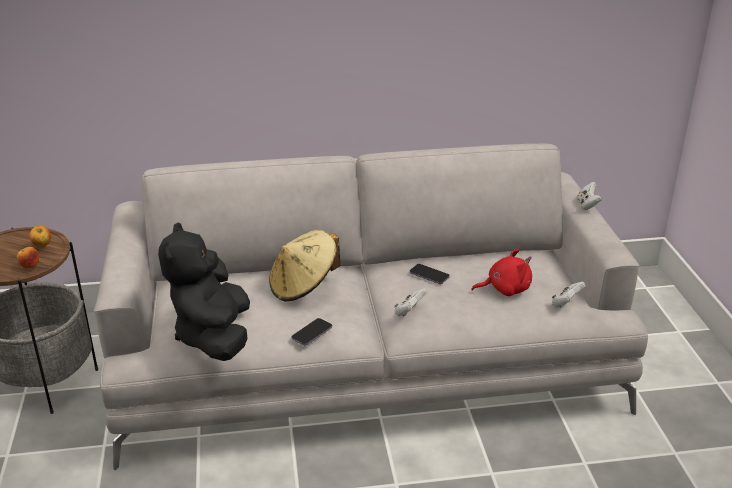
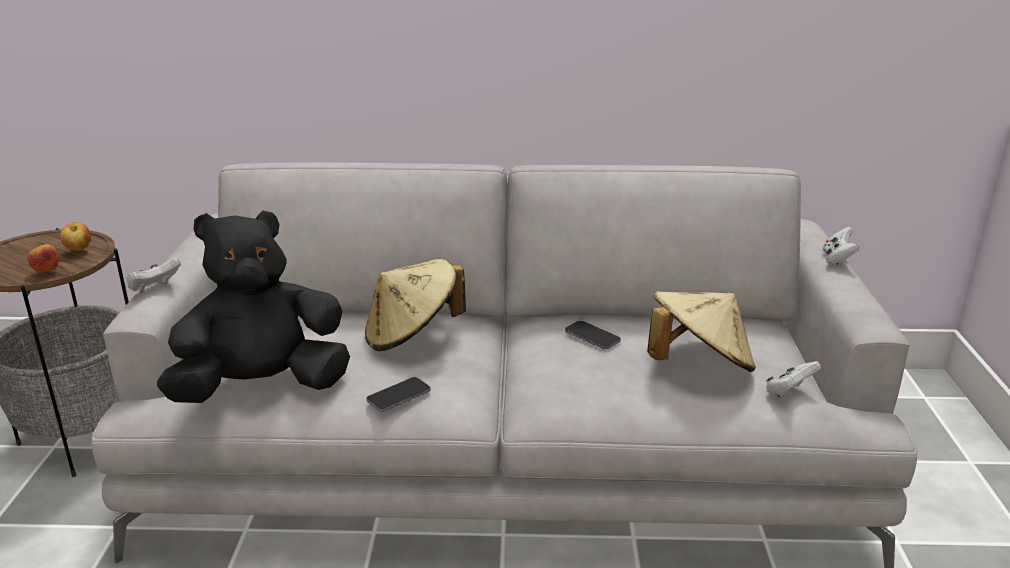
camera: 10 degrees right, 5 degrees down
black plush toy [158,222,250,361] -> black plush toy turned 60 degrees clockwise [157,210,350,403]
white game controller [394,289,427,316] -> white game controller moved to [127,257,181,292]
red plush toy [471,249,532,296] -> beige hat [647,291,756,372]

